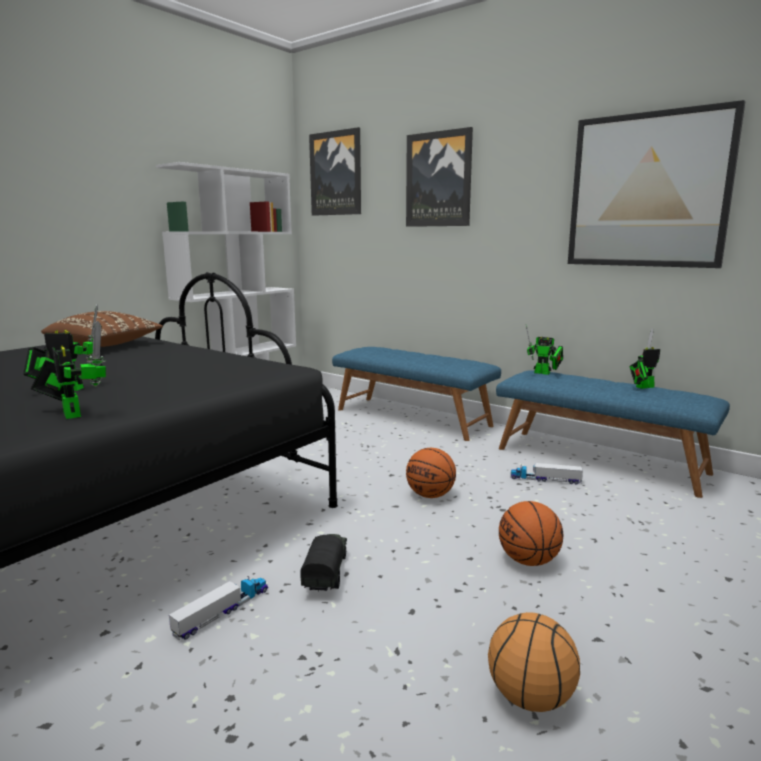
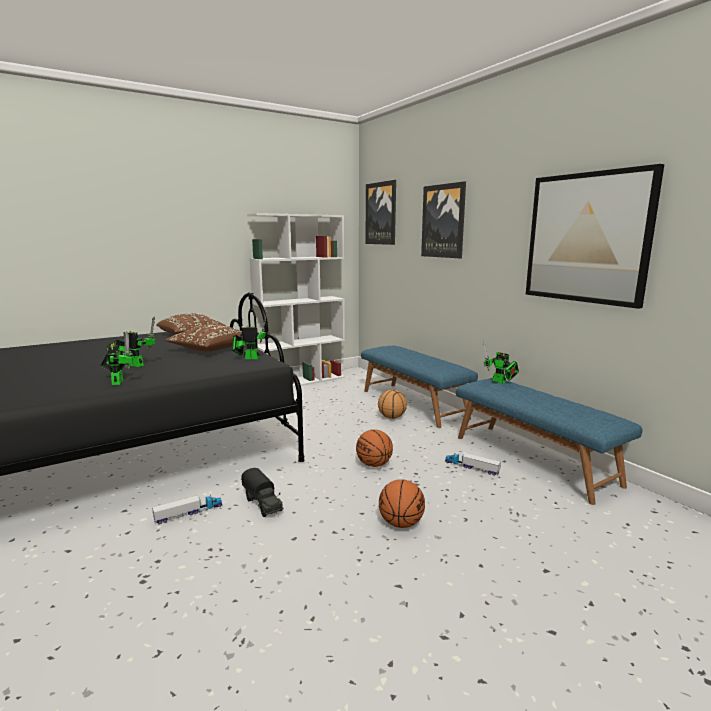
camera: 20 degrees right, 0 degrees up
toy truck [300,534,347,592] -> toy truck turned 120 degrees clockwise [241,468,283,517]
basketball [488,612,580,712] -> basketball moved to [378,389,407,419]
toy robot [629,328,660,389] -> toy robot moved to [232,311,267,359]
none -> brown pillow [165,324,242,351]

